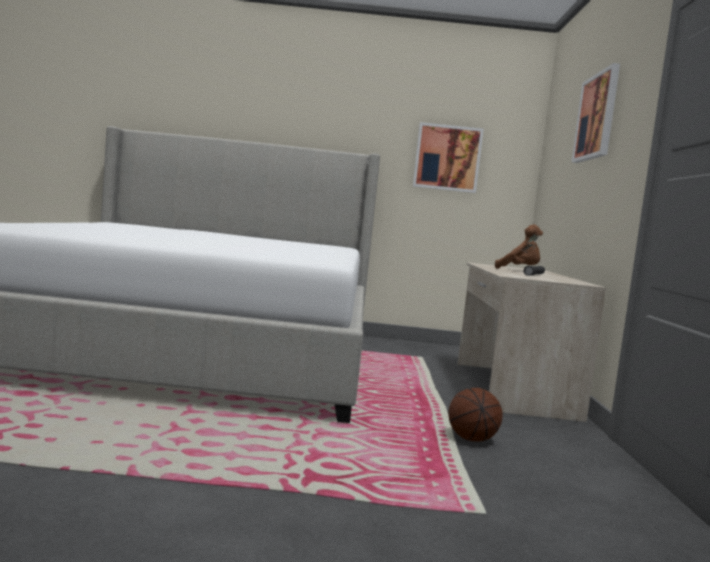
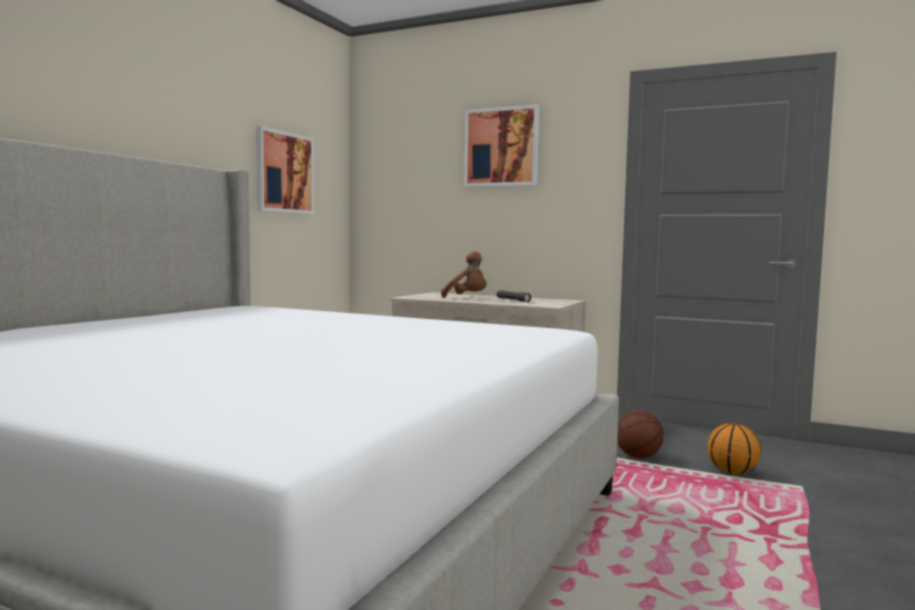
camera: 65 degrees left, 0 degrees up
brown plush toy [495,225,543,269] -> brown plush toy turned 75 degrees clockwise [441,251,487,298]
none -> basketball [707,423,761,474]

